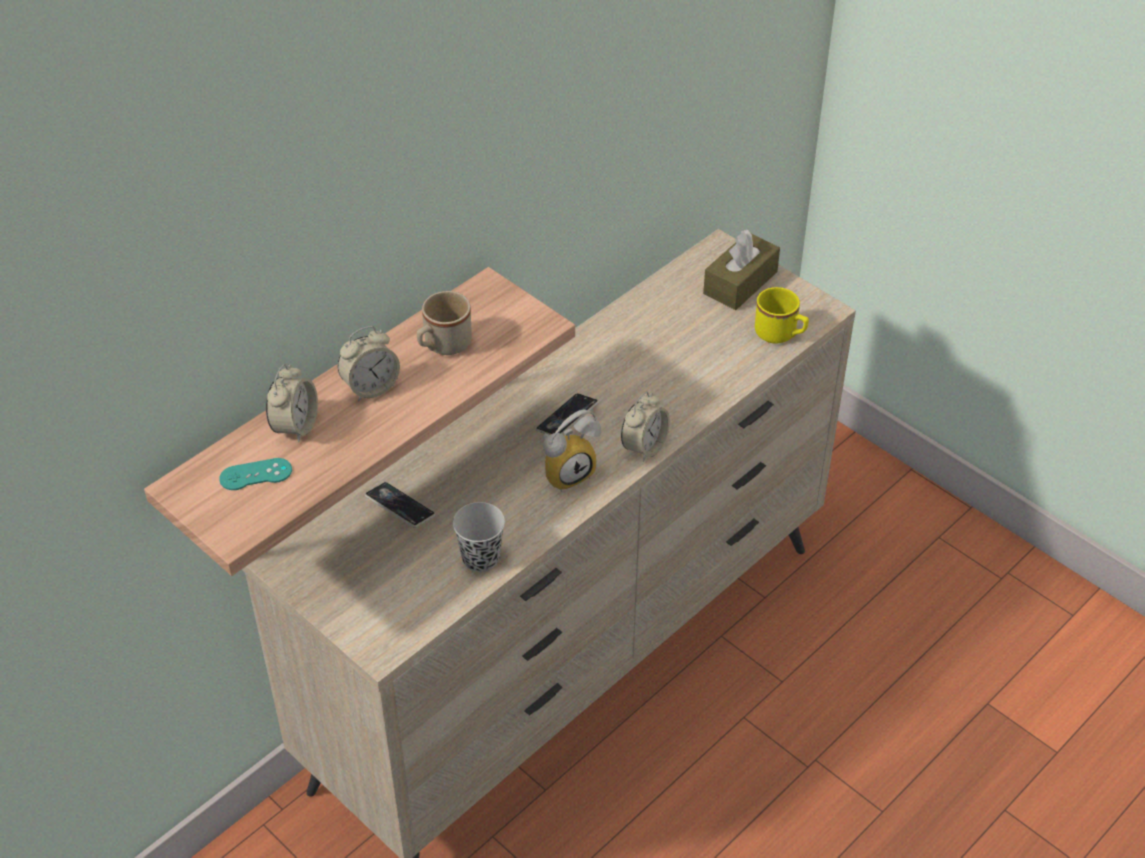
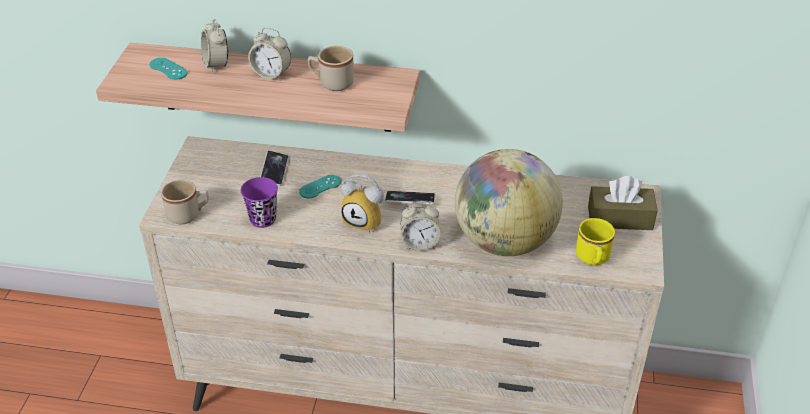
camera: 55 degrees right, 5 degrees down
alarm clock [266,364,318,442] -> alarm clock turned 90 degrees clockwise [201,18,228,73]
black cup [453,502,505,572] -> purple cup [241,177,278,228]
none -> beige mug [161,179,209,224]
none -> turquoise game controller [299,175,341,198]
none -> globe [455,149,563,256]

